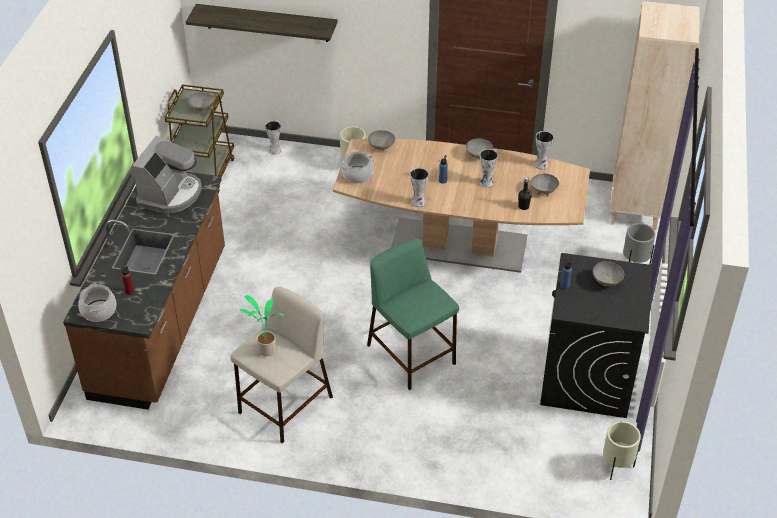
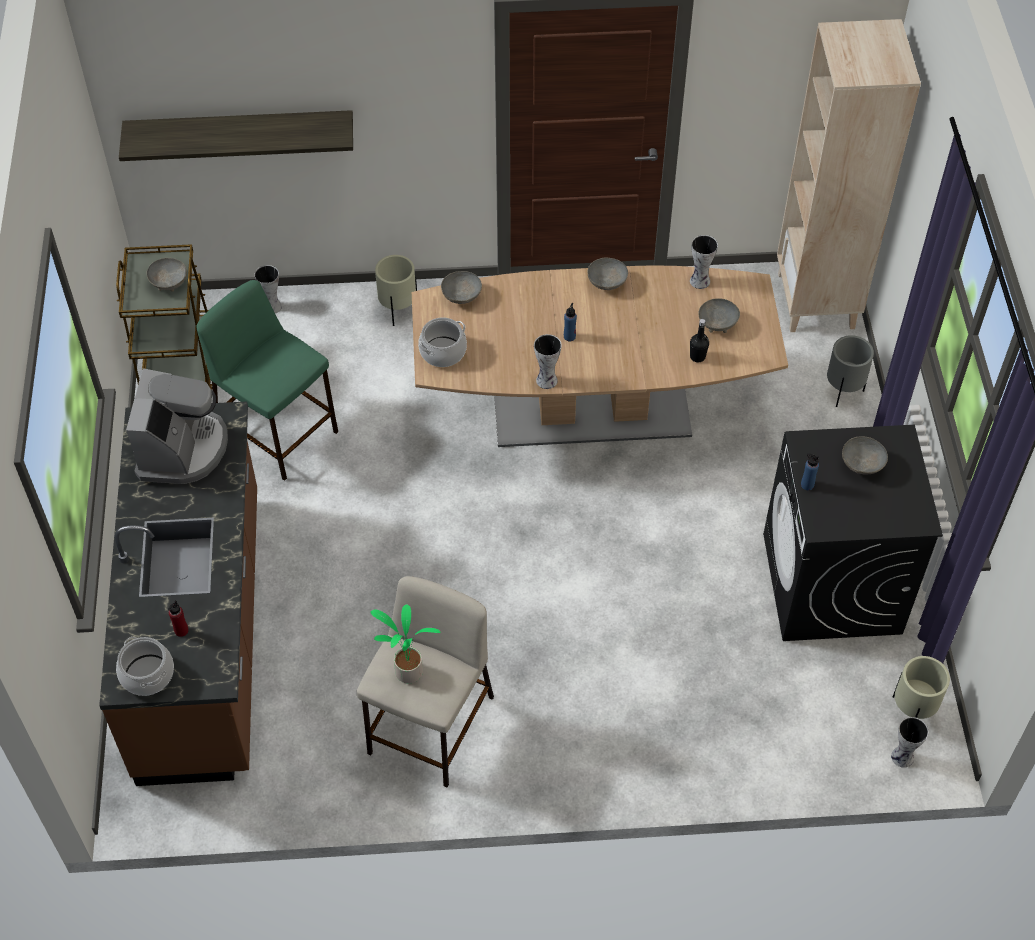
camera: 15 degrees left, 10 degrees up
green stool [367,239,459,390] -> green stool moved to [197,280,338,481]
vase [480,149,498,188] -> vase moved to [891,717,928,768]

